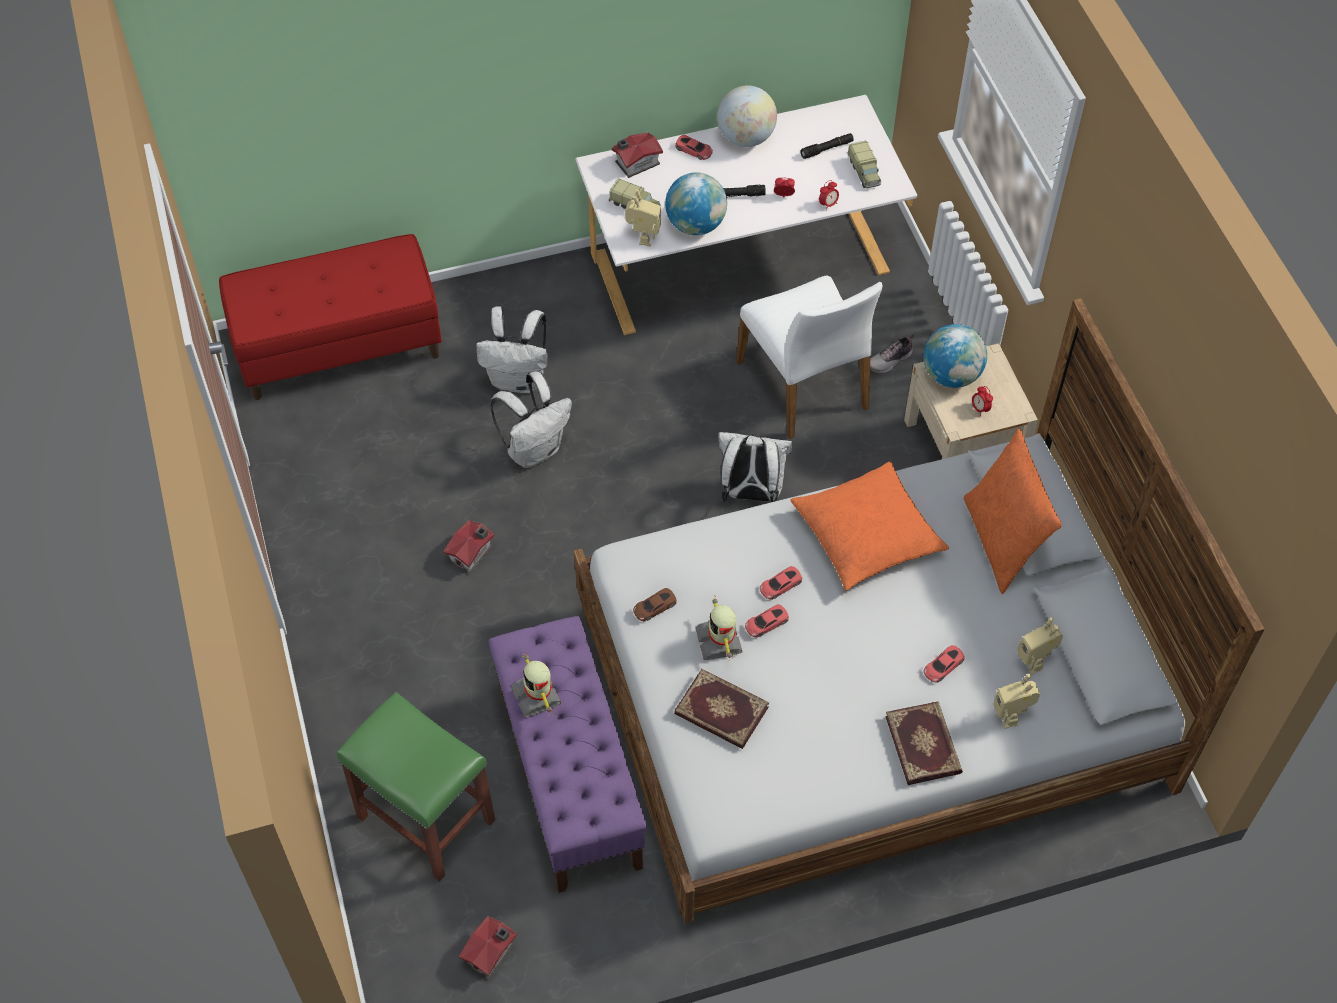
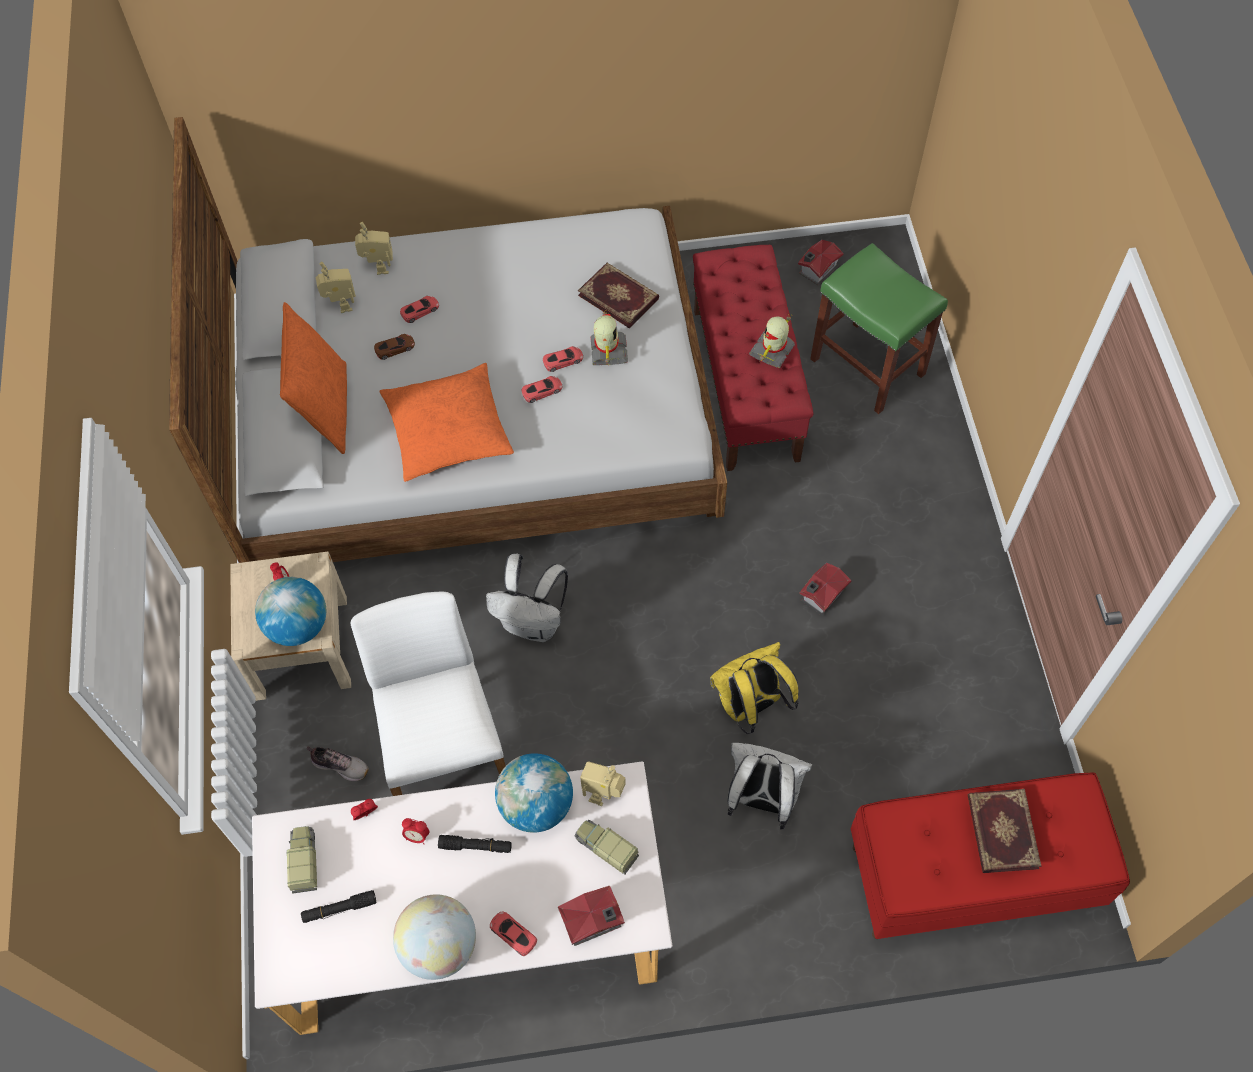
camera: 170 degrees left, 5 degrees up
purple bench [489,616,647,893] -> red bench [693,245,813,471]
white backpack [491,371,572,468] -> yellow backpack [710,642,799,734]
toy robot [511,654,562,718] -> toy robot turned 135 degrees counterclockwise [749,314,795,368]
brown toy car [633,588,677,621] -> brown toy car moved to [374,334,415,360]
shoe [870,334,914,374] -> shoe turned 45 degrees clockwise [306,747,369,781]
book [885,701,963,785] -> book moved to [968,789,1041,873]

